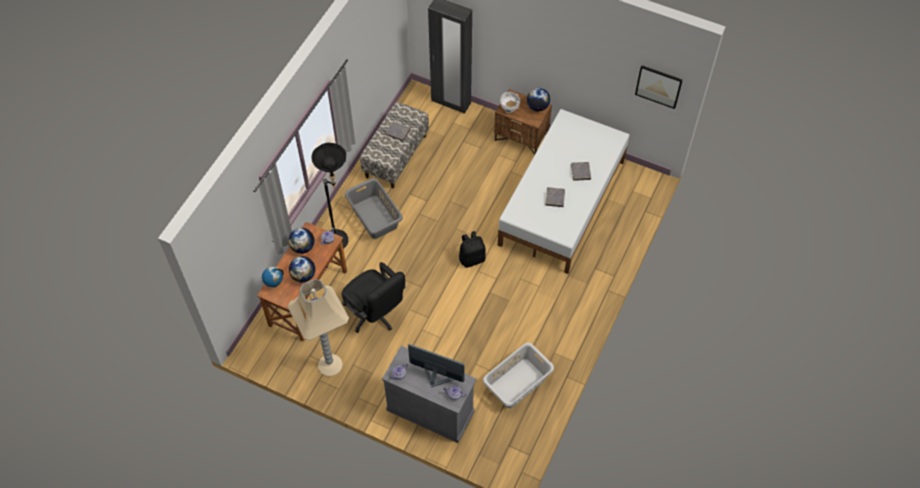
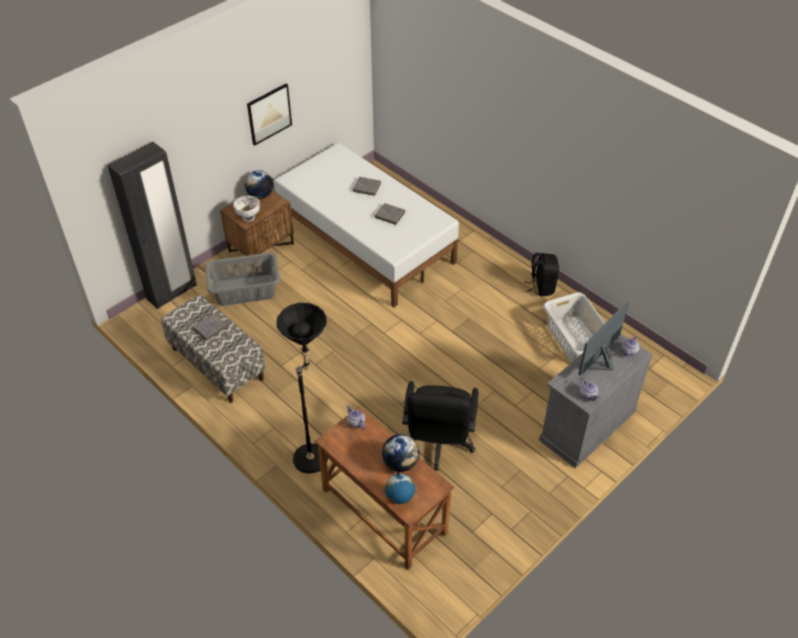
camera: 70 degrees left, 10 degrees down
globe [288,228,315,254] -> none
beige floor lamp [288,279,349,377] -> none
black office chair [342,262,406,333] -> black office chair turned 120 degrees clockwise [402,381,478,471]
grey laundry basket [345,178,403,239] -> grey laundry basket moved to [205,253,280,306]
black backpack [459,231,486,268] -> black backpack moved to [524,253,559,296]
picture [635,65,683,109] -> picture moved to [247,83,292,146]

